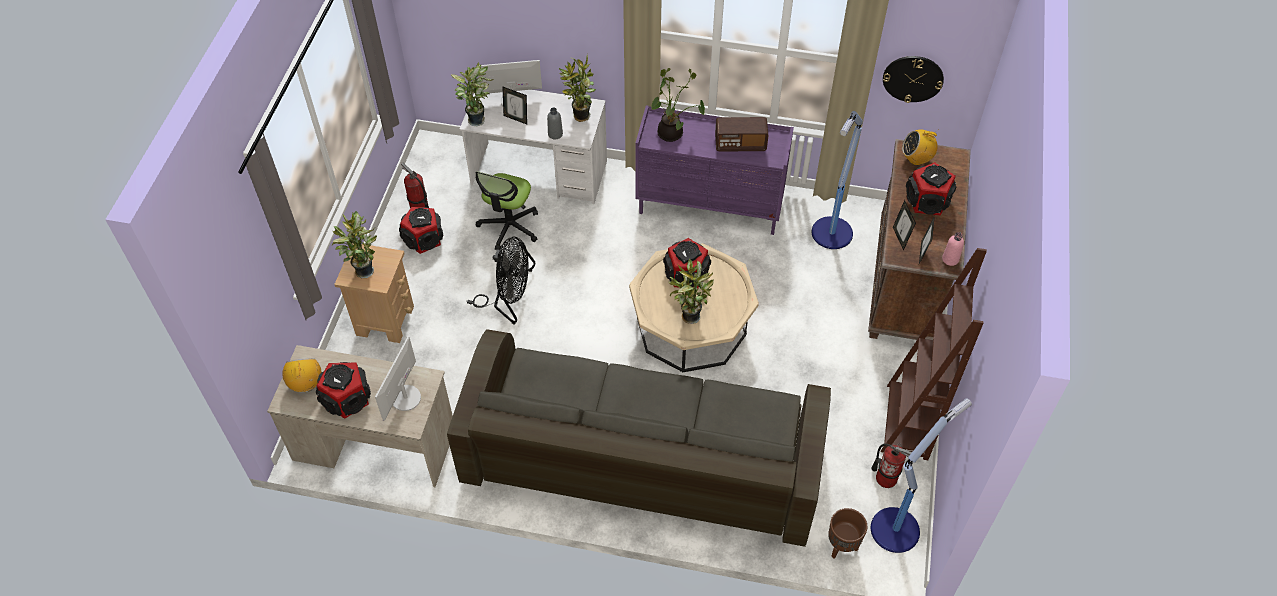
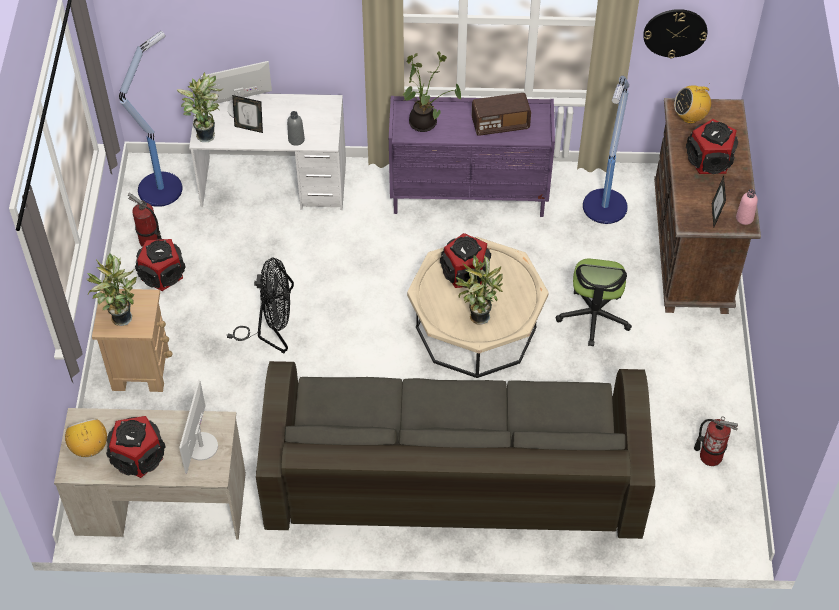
camera: 10 degrees left, 0 degrees up
office chair [476,171,538,250] -> office chair moved to [556,259,632,346]
potted plant [559,55,596,122] -> none
brown planter [828,508,867,558] -> none
floor lamp [871,398,972,553] -> floor lamp moved to [119,31,183,207]
brown bookcase [881,248,987,460] -> none
picture frame [893,200,916,251] -> none

